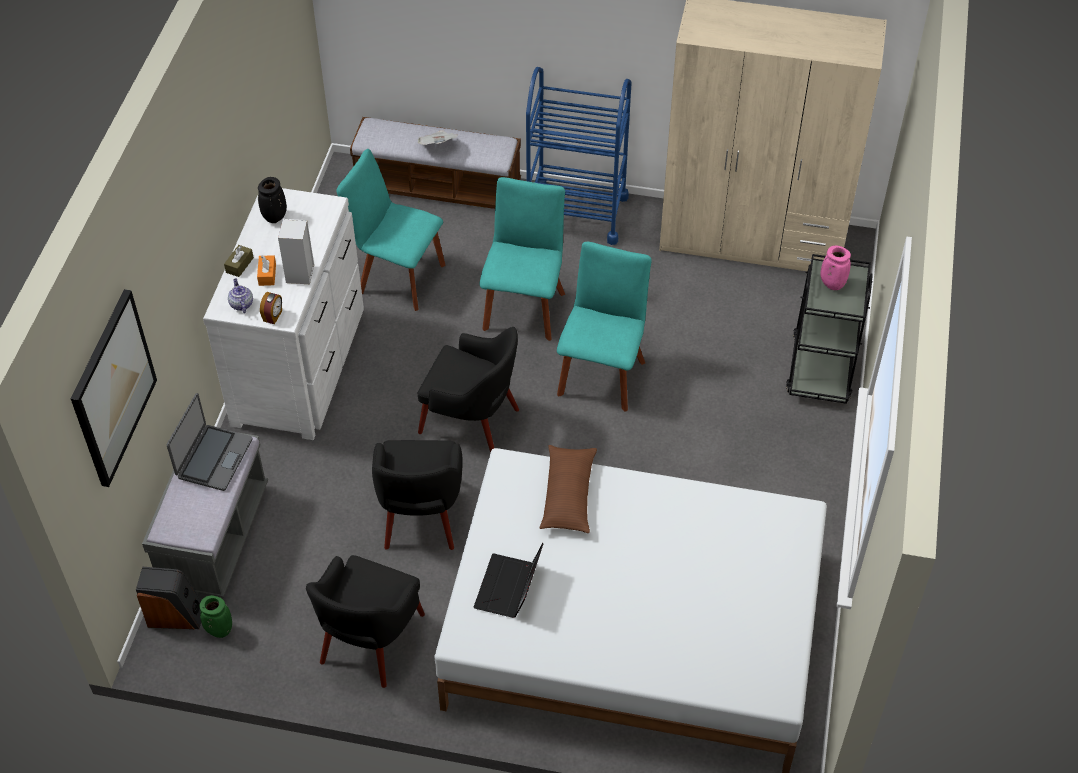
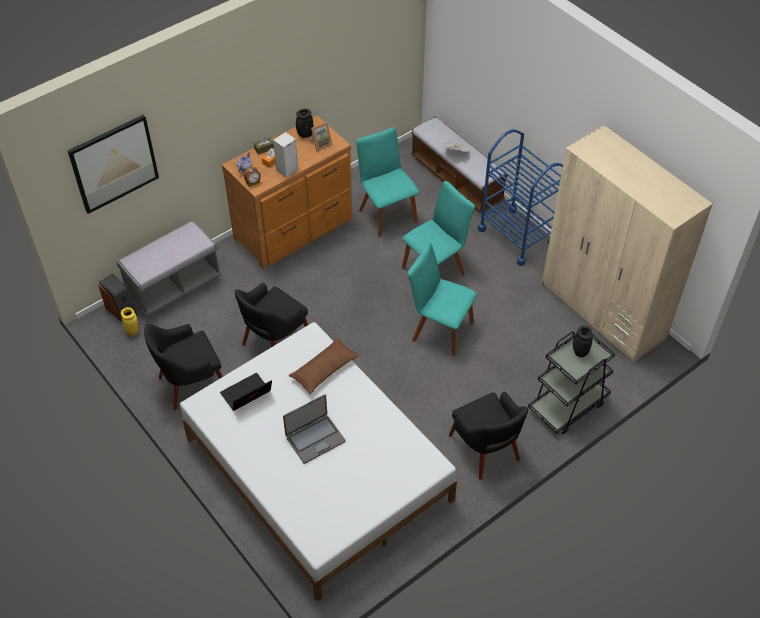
camera: 40 degrees right, 0 degrees up
laptop [167,393,253,491] -> laptop moved to [283,394,345,464]
green vase [199,595,232,638] -> yellow vase [121,307,139,336]
white dresser [203,188,364,440] -> brown dresser [222,116,352,270]
black armchair [418,327,519,453] -> black armchair moved to [449,392,528,480]
turquoise chair [557,242,652,412] -> turquoise chair turned 120 degrees counterclockwise [408,242,477,356]
pink vase [820,245,851,290] -> black vase [573,326,593,357]
none -> picture frame [309,122,333,152]

